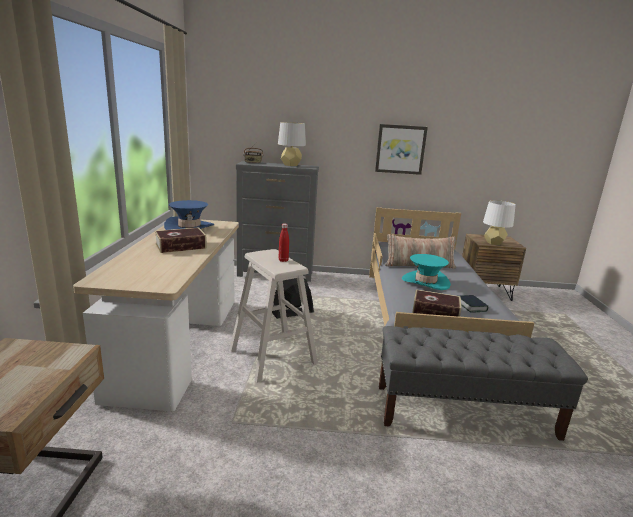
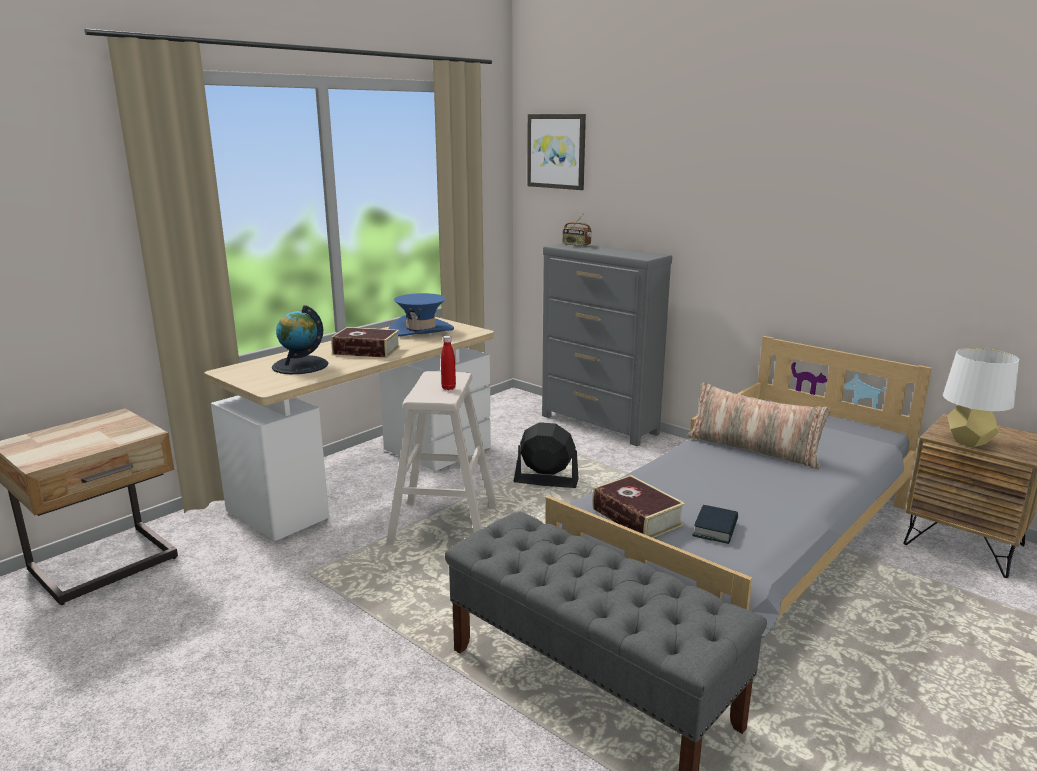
camera: 40 degrees right, 0 degrees up
grey table lamp [278,122,306,166] -> none
picture [375,124,428,175] -> picture moved to [527,114,586,190]
turquoise hat [402,254,451,290] -> none
none -> globe [272,305,328,374]

